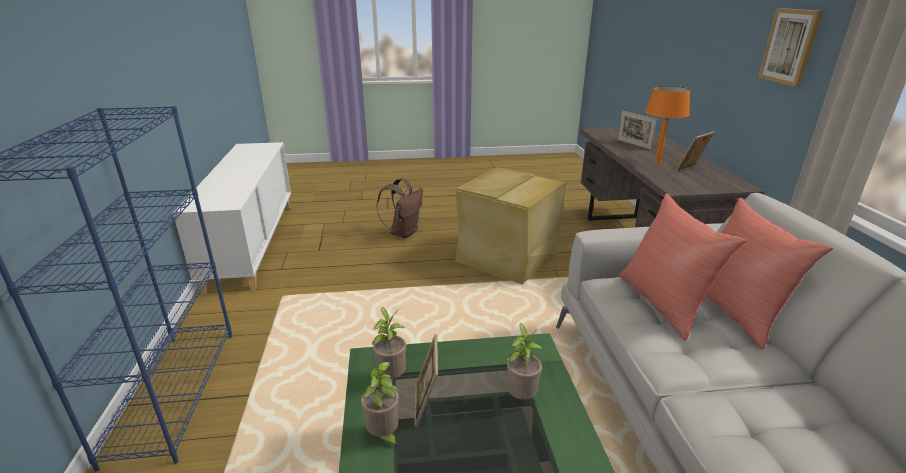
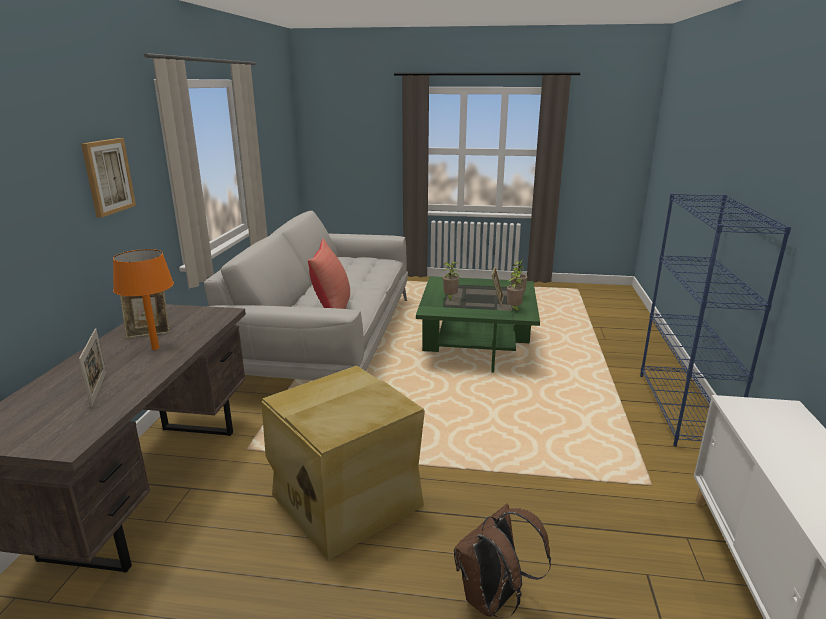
camera: 165 degrees left, 5 degrees down
red pillow [705,198,833,349] -> none

